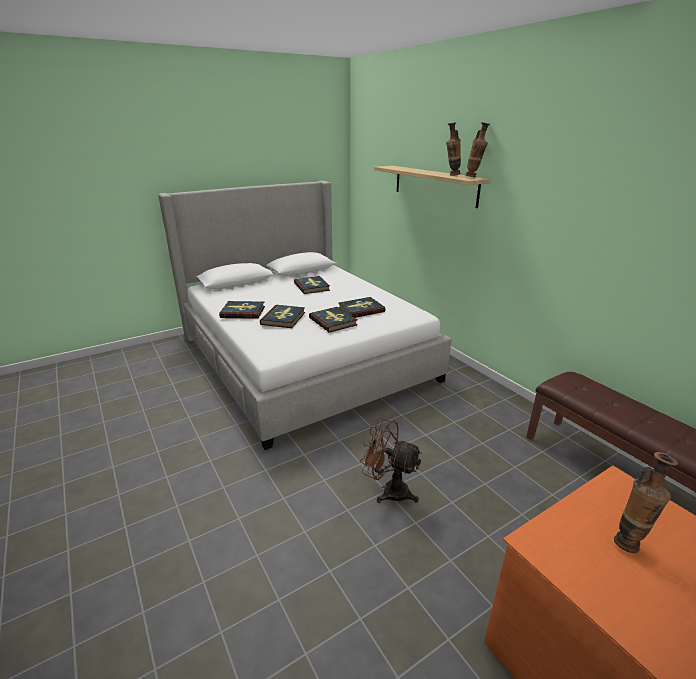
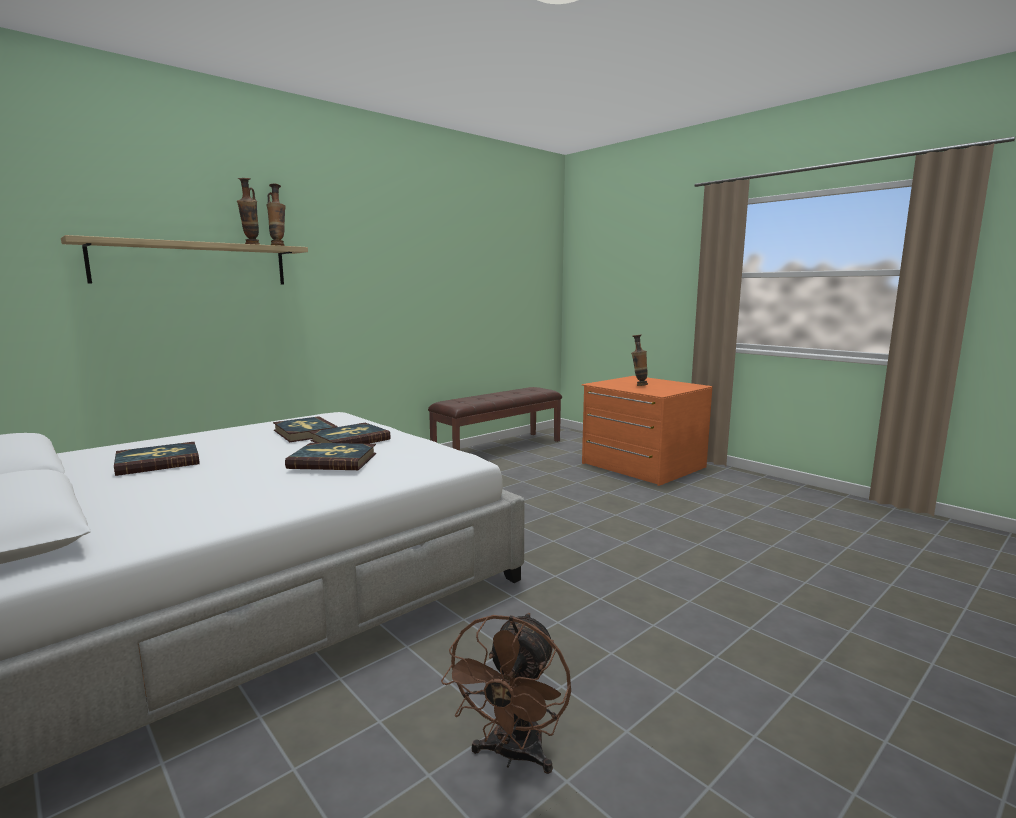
camera: 100 degrees left, 15 degrees down
book [219,301,265,319] -> none
brown fan [360,418,422,503] -> brown fan moved to [441,613,571,774]

